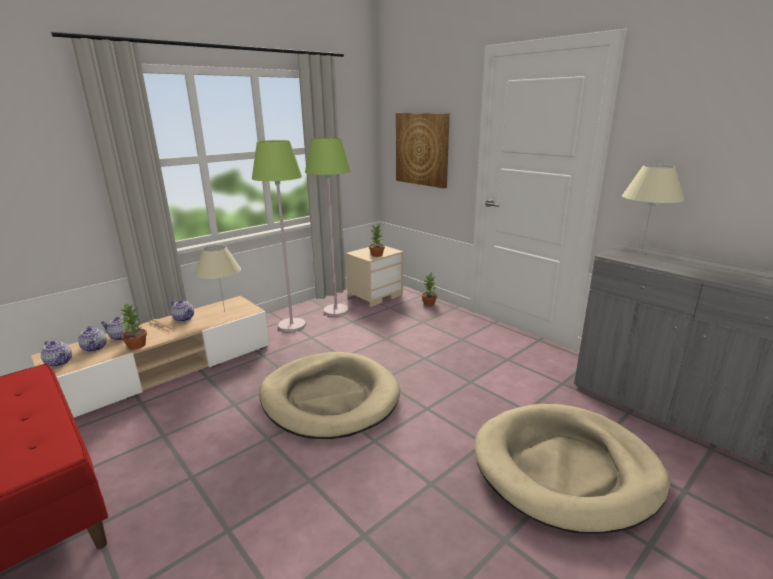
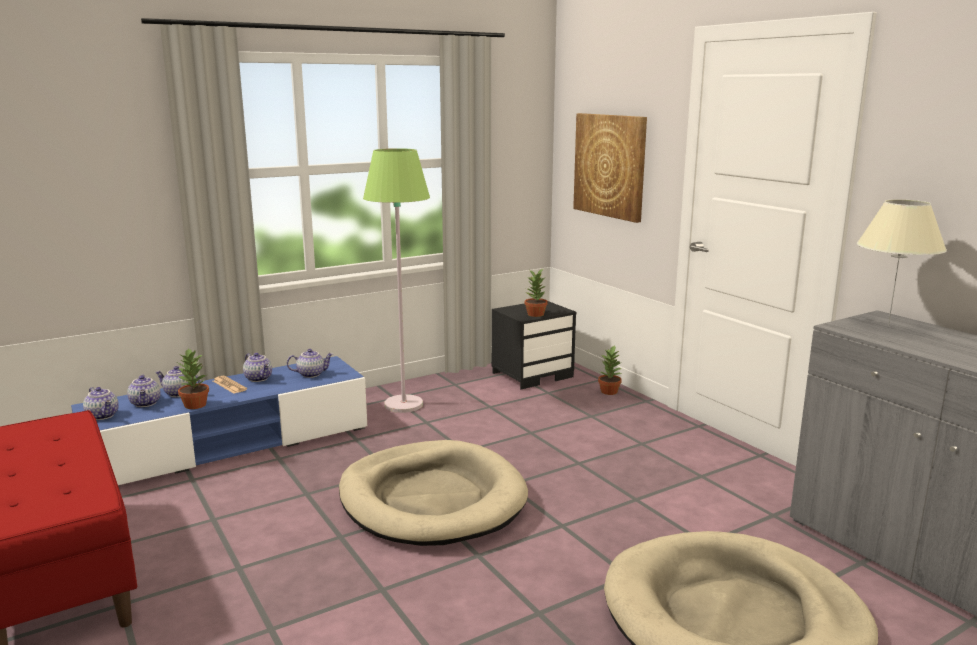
camera: 10 degrees right, 5 degrees down
beige tv stand [31,296,270,418] -> blue tv stand [71,356,367,485]
beige table lamp [195,245,241,312] -> teapot [287,349,333,378]
green floor lamp [305,137,351,316] -> none
beige nightstand [345,246,403,307] -> black nightstand [492,301,577,390]

